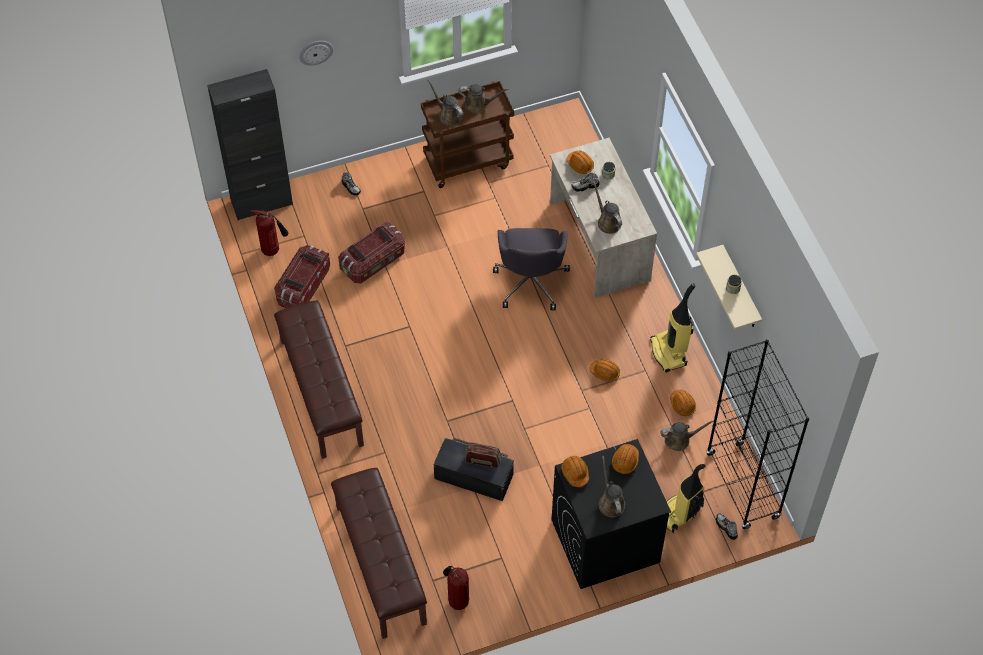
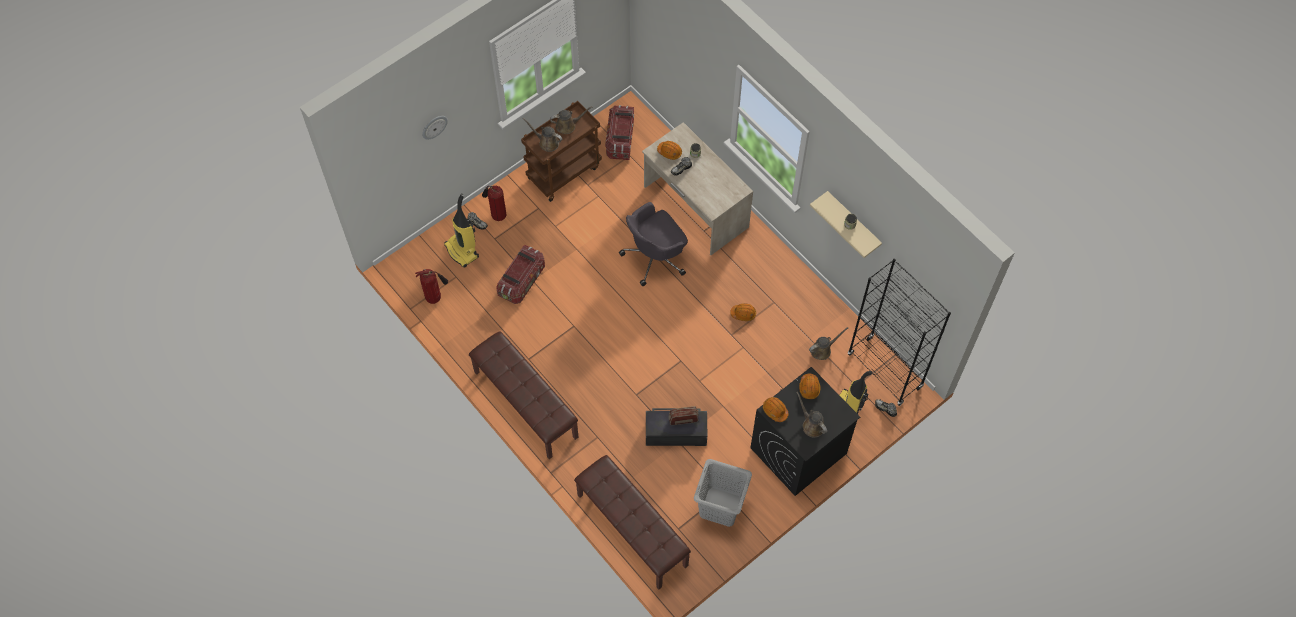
camera: 20 degrees left, 5 degrees up
black cabinet [207,69,293,220] -> none
storage box [274,245,330,308] -> storage box moved to [605,105,634,160]
fire extinguisher [443,566,469,610] -> fire extinguisher moved to [482,186,507,221]
grey office chair [493,228,570,310] -> grey office chair turned 75 degrees clockwise [619,202,688,286]
brown watering can [593,182,622,234] -> none
vacuum cleaner [650,283,696,372] -> vacuum cleaner moved to [444,194,479,268]
orange hard hat [670,390,696,416] -> none
none -> grey laundry basket [694,459,752,527]

